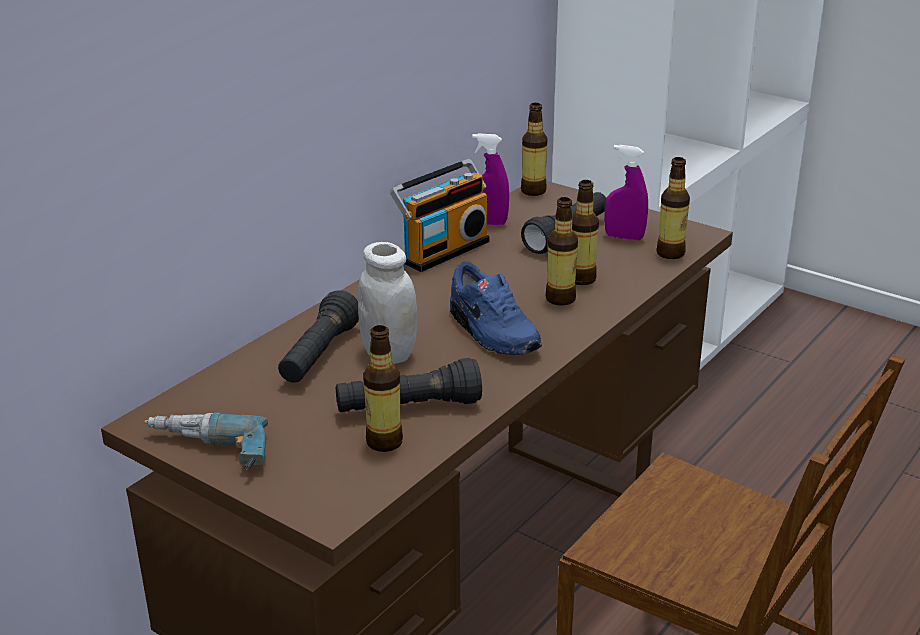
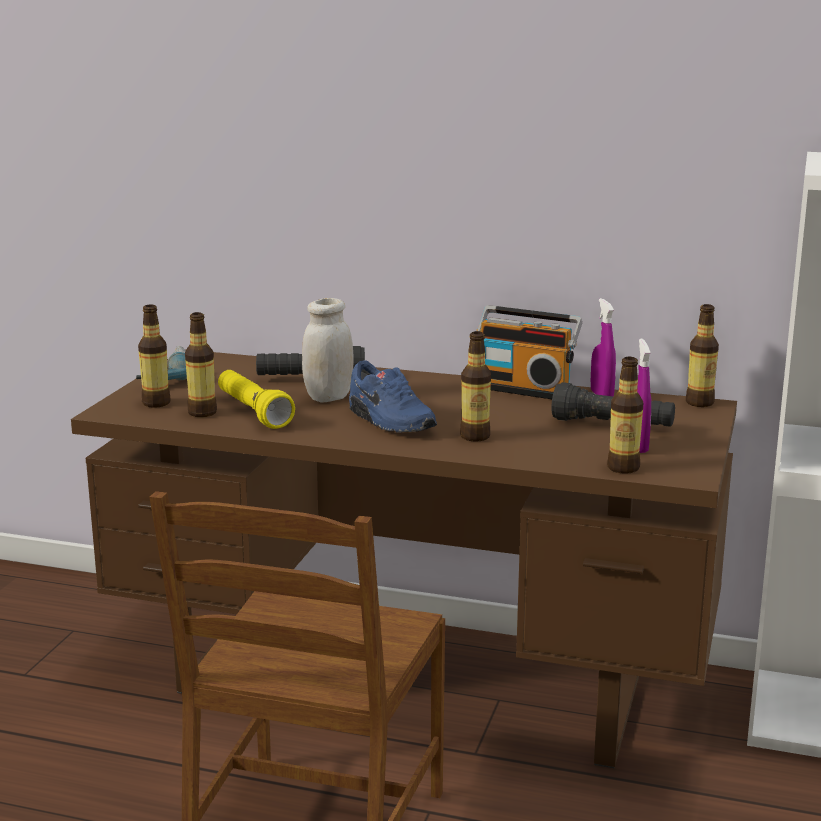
camera: 70 degrees right, 10 degrees down
black flashlight [336,358,482,412] -> yellow flashlight [218,370,295,429]
blue shoe [450,261,542,355] -> blue shoe turned 75 degrees counterclockwise [349,360,437,433]
bottle [572,180,599,285] -> bottle moved to [138,304,171,408]

